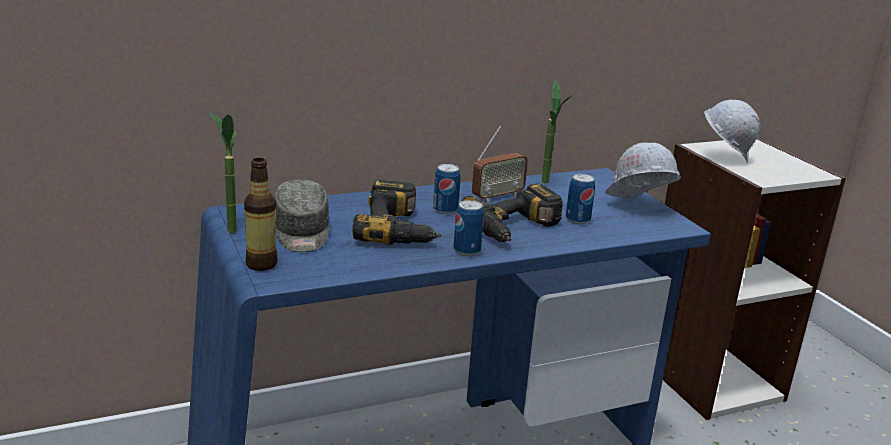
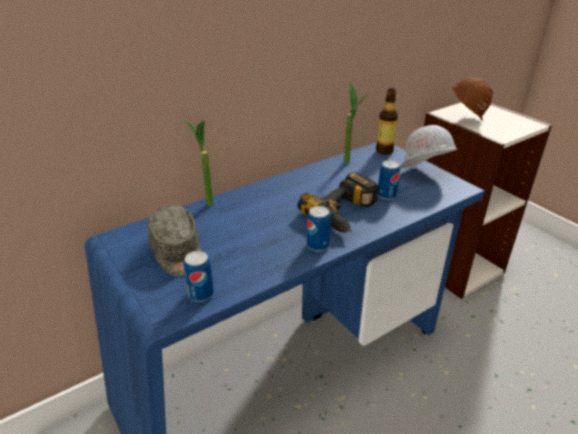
camera: 10 degrees left, 10 degrees up
potted plant [209,111,237,233] -> potted plant moved to [182,119,213,206]
bottle [244,158,278,271] -> bottle moved to [376,88,398,155]
power drill [353,180,441,245] -> none
can [433,164,460,214] -> can moved to [184,251,214,302]
radio [472,125,528,202] -> none
white hard hat [704,100,762,163] -> brown hard hat [451,77,493,121]

